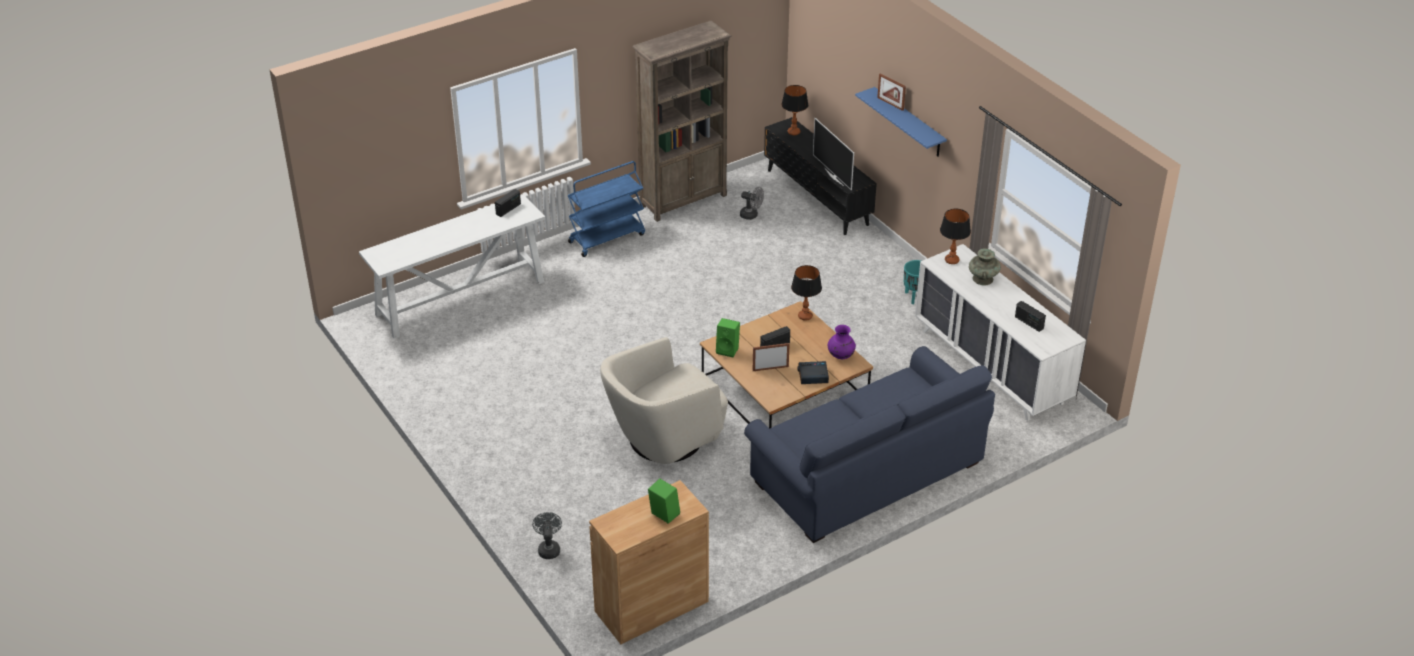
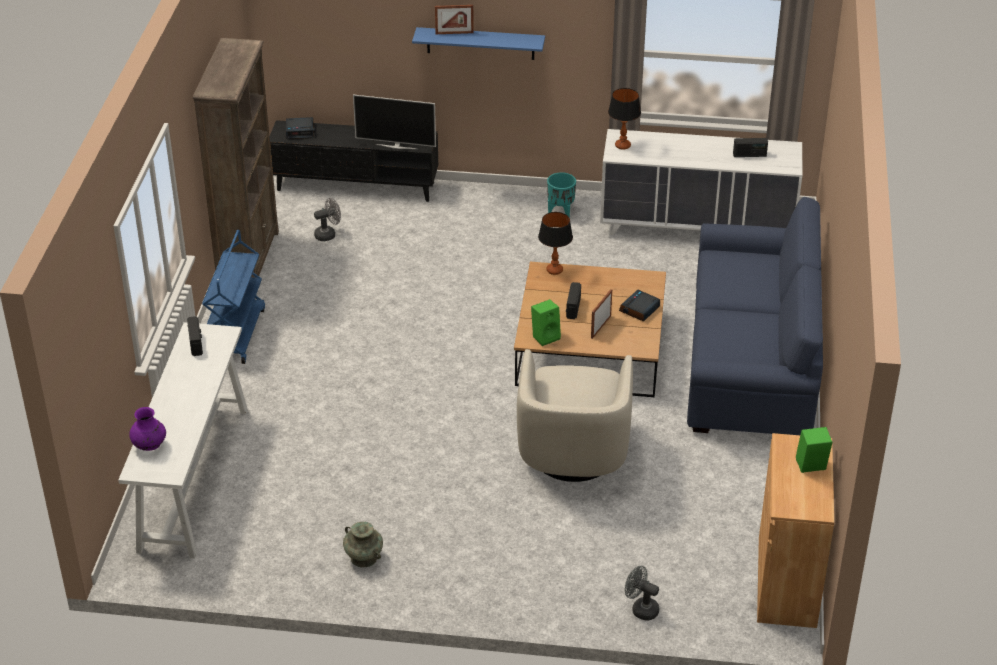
camera: 50 degrees left, 0 degrees up
table lamp [781,85,808,135] -> alarm clock [286,117,315,139]
purple vase [828,325,856,359] -> purple vase moved to [129,407,166,451]
turquoise vase [969,248,1001,285] -> turquoise vase moved to [343,522,383,567]

